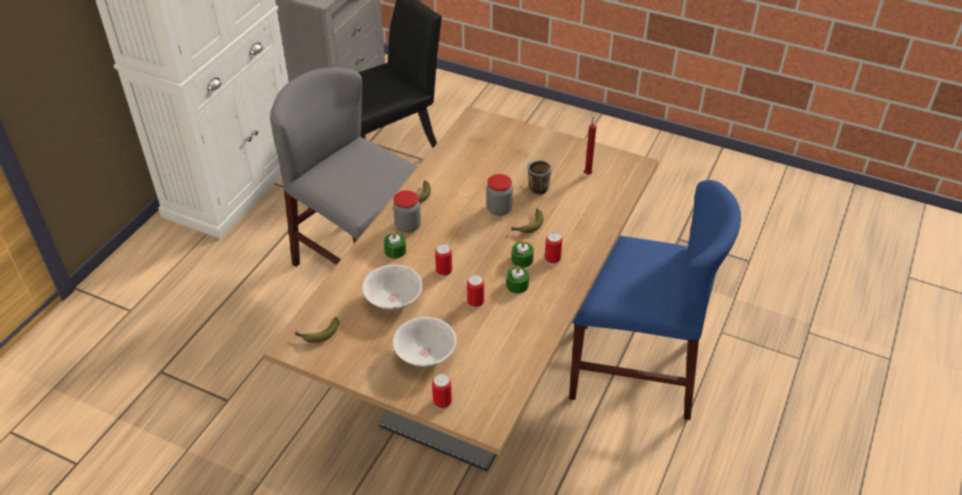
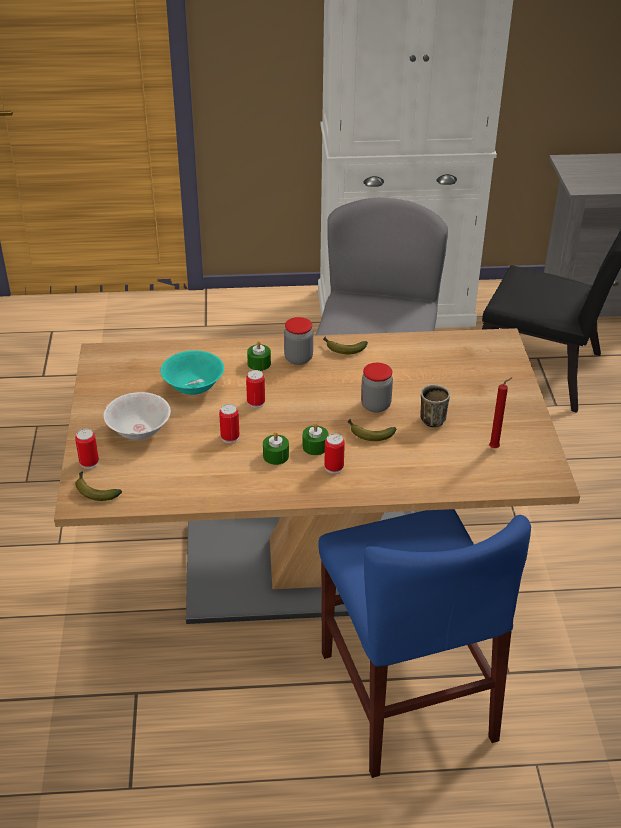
camera: 60 degrees right, 5 degrees down
banana [295,317,339,343] -> banana moved to [75,471,122,501]
white bowl [362,265,423,311] -> turquoise bowl [161,350,224,395]

